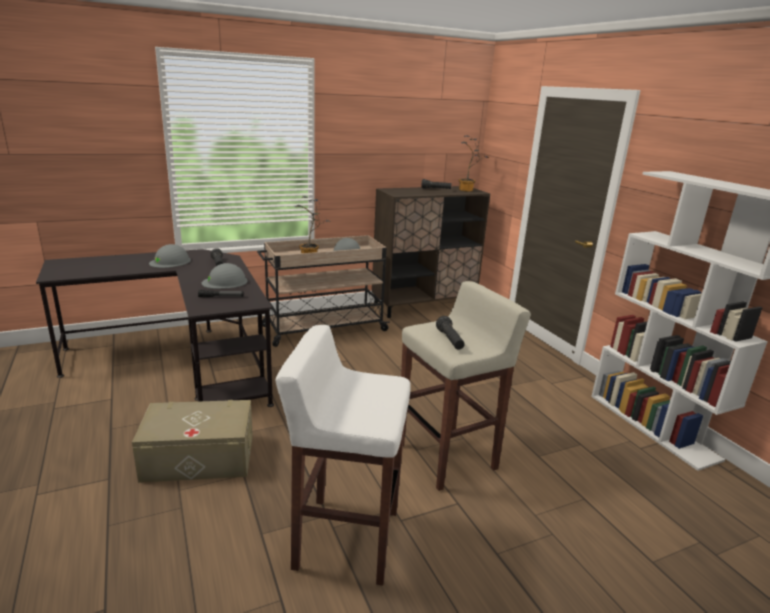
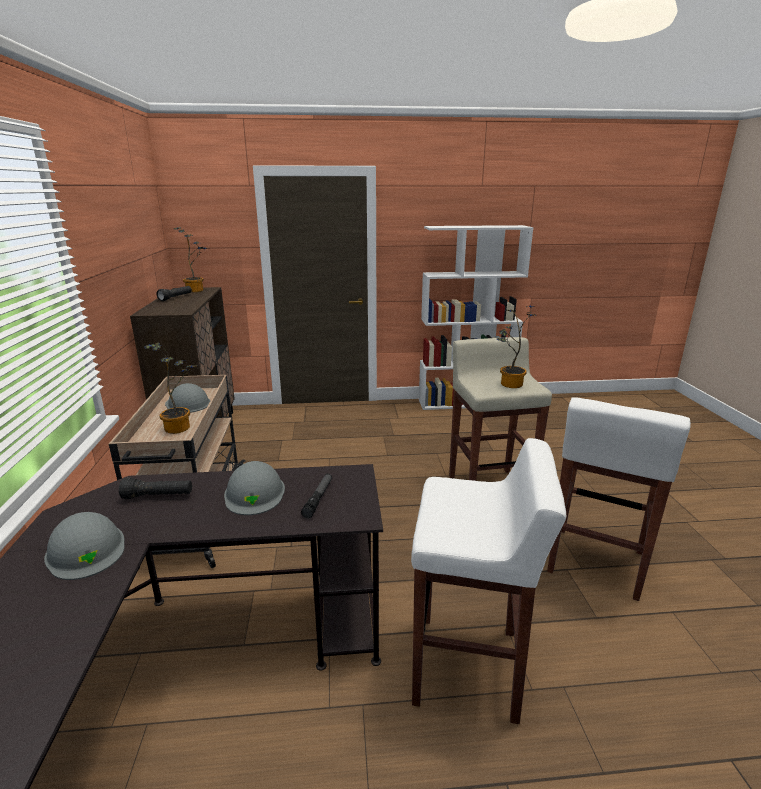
camera: 70 degrees left, 0 degrees up
beige storage box [132,400,253,483] -> white stool [411,438,566,724]
black flashlight [436,316,465,350] -> potted plant [497,306,535,388]

